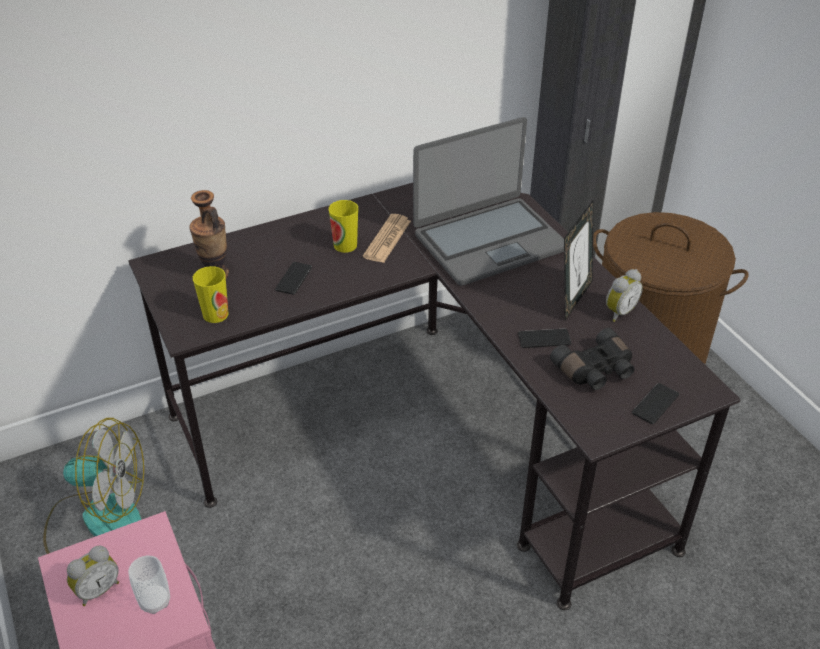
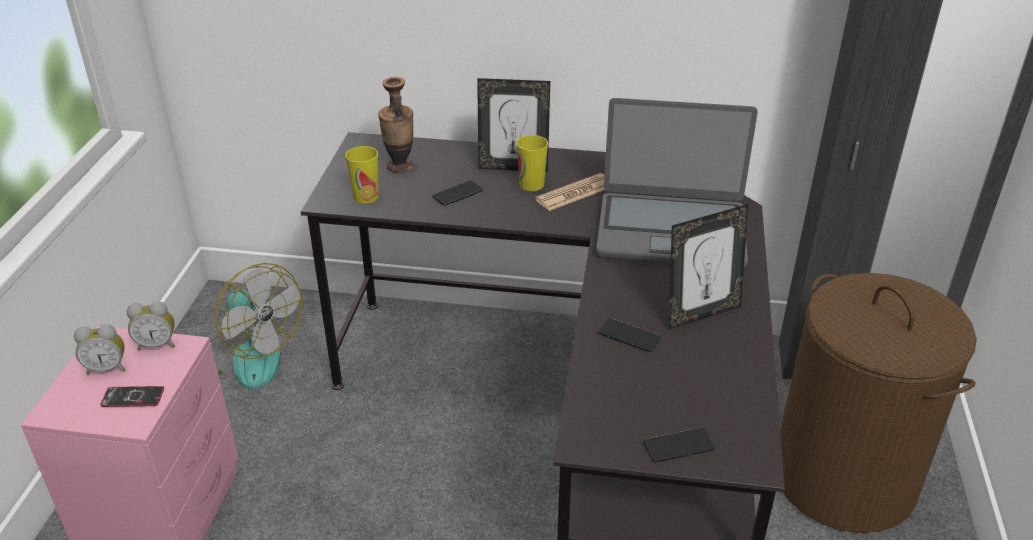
camera: 35 degrees right, 5 degrees down
cup [128,556,170,614] -> phone [100,386,164,407]
black binoculars [550,328,635,390] -> none
alarm clock [606,269,643,322] -> alarm clock moved to [127,301,175,350]
none -> picture frame [477,78,550,172]

